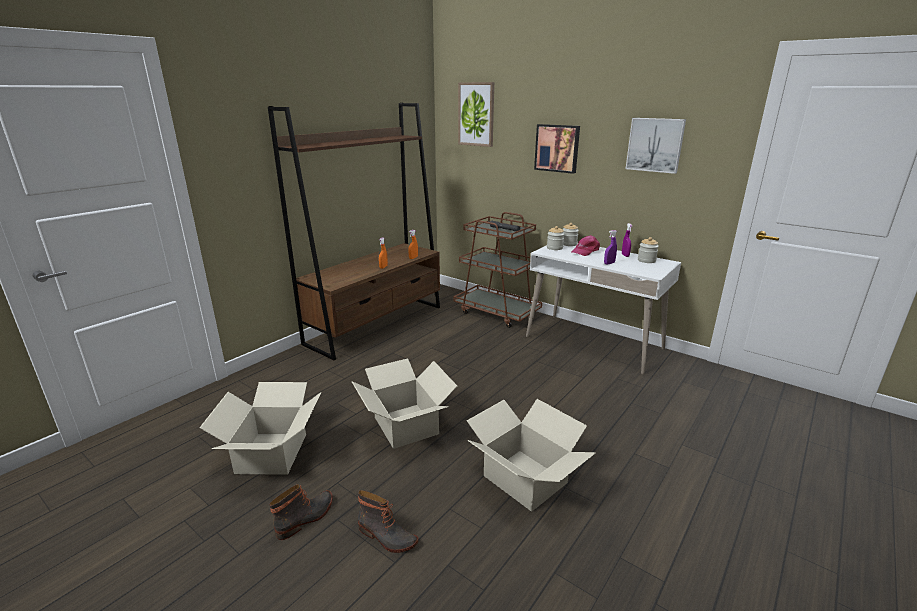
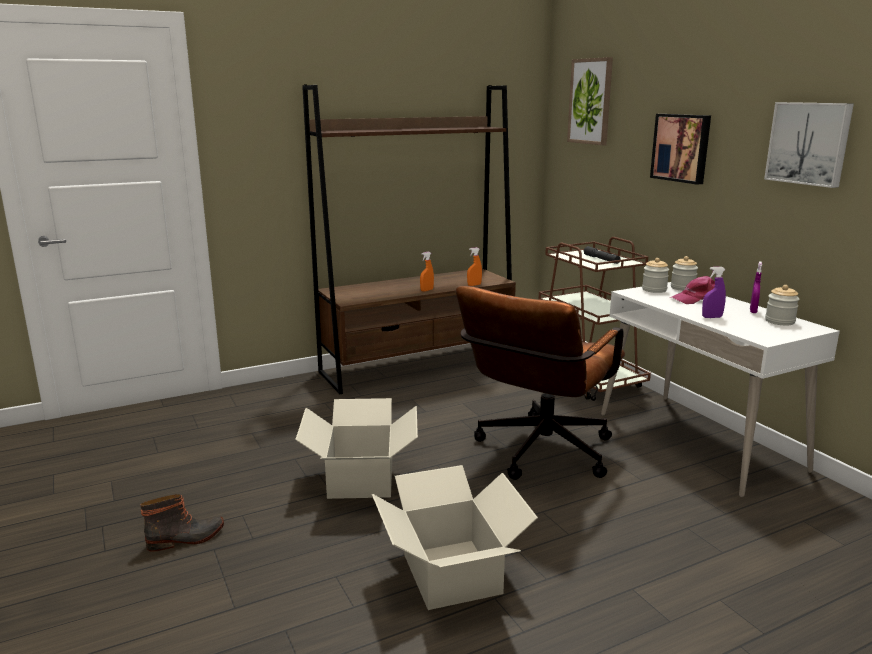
camera: 25 degrees right, 5 degrees down
cardboard box [200,382,321,475] -> none
boot [358,490,419,553] -> none
none -> brown office chair [456,286,625,480]

